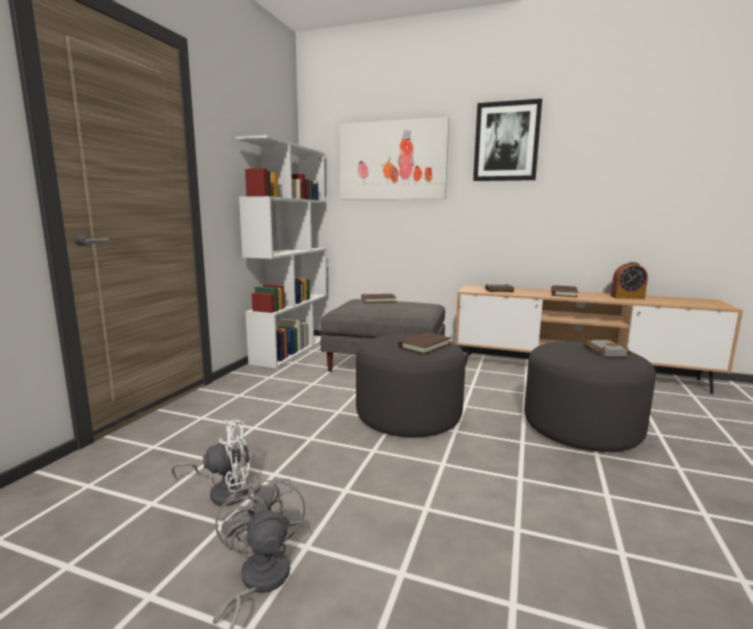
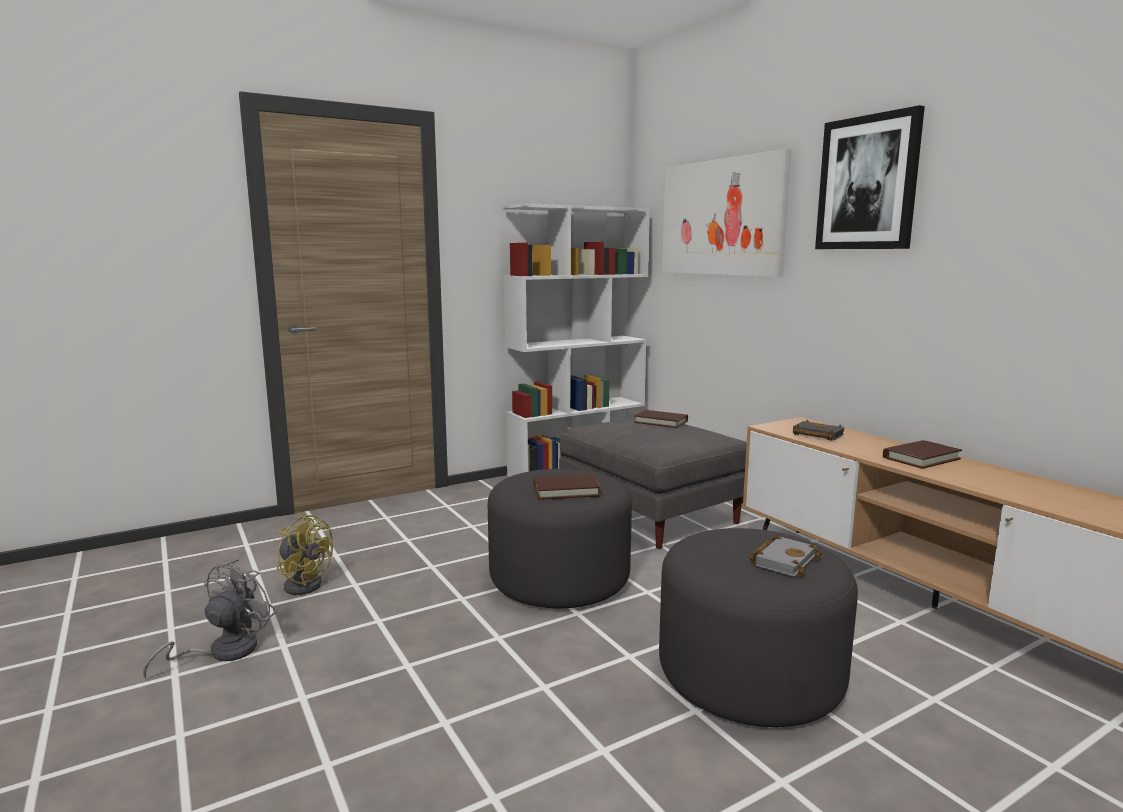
camera: 40 degrees right, 0 degrees up
white fan [171,419,251,506] -> yellow fan [277,514,333,595]
alarm clock [611,262,648,299] -> none

